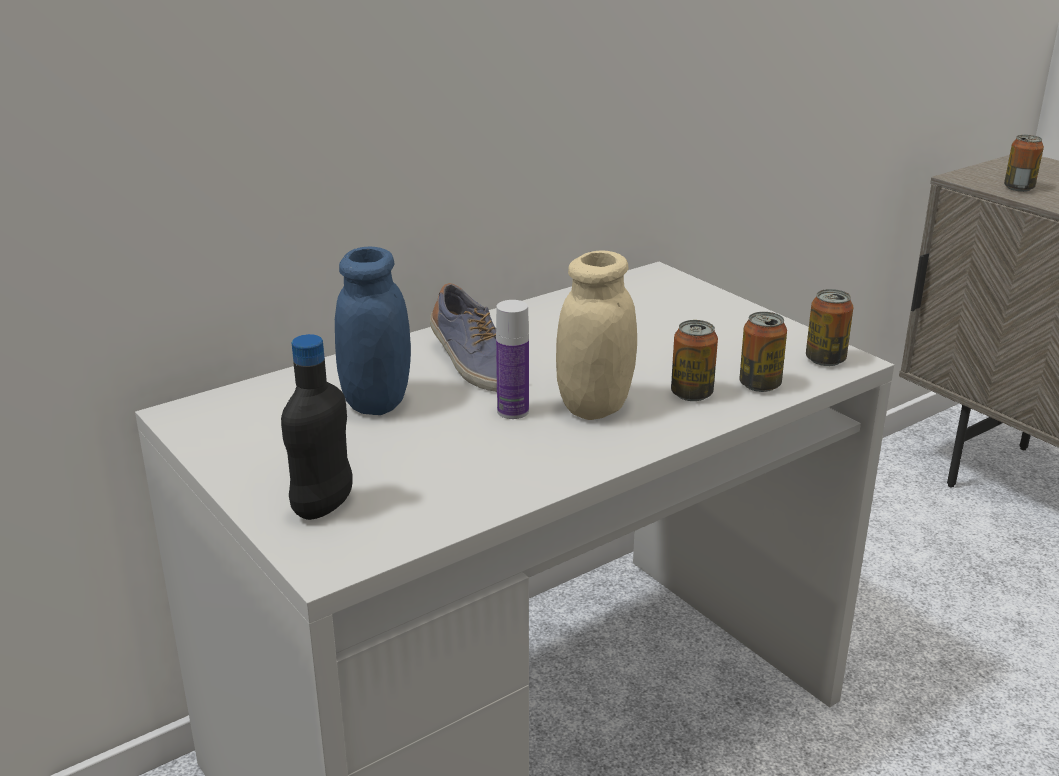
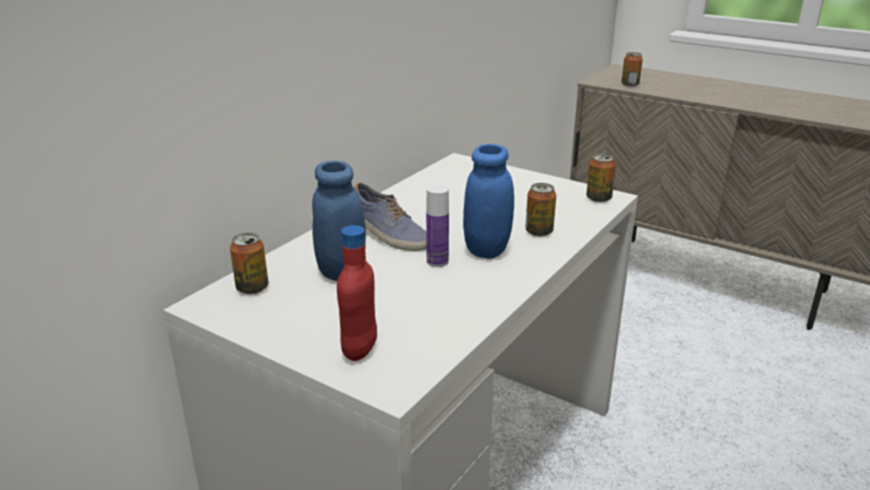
camera: 20 degrees left, 0 degrees up
black bottle [281,334,352,520] -> red bottle [337,225,377,361]
beige jar [556,251,637,420] -> blue jar [463,144,514,259]
can [739,312,787,392] -> can moved to [230,233,268,294]

